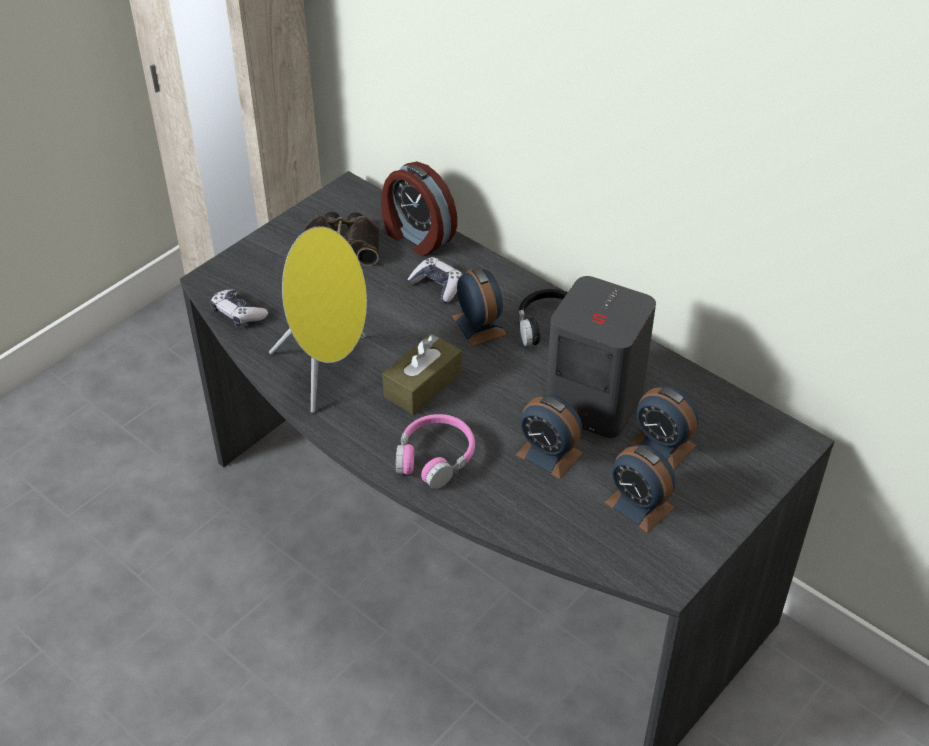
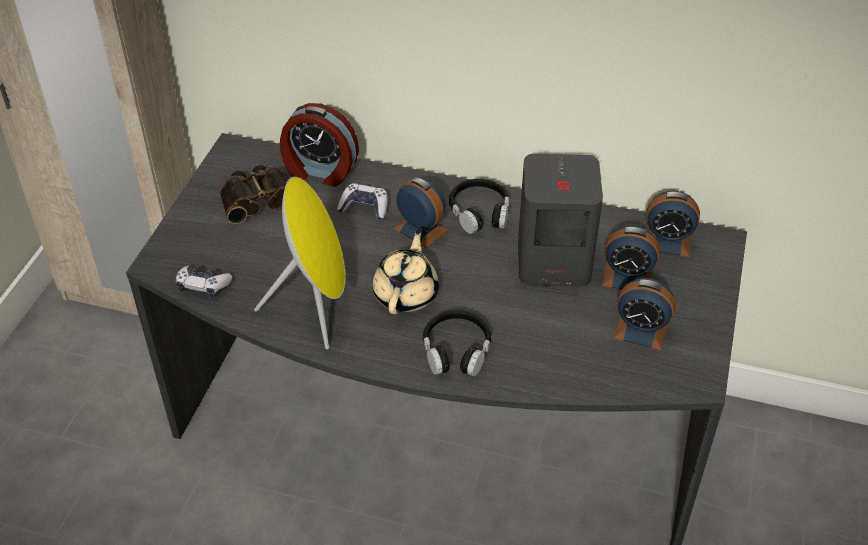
camera: 25 degrees left, 0 degrees up
brown tissue box [382,333,462,415] -> beige teapot [372,228,439,314]
pink headphones [396,414,475,489] -> black headphones [423,310,491,376]
alarm clock [515,395,583,479] -> alarm clock moved to [646,191,700,257]

